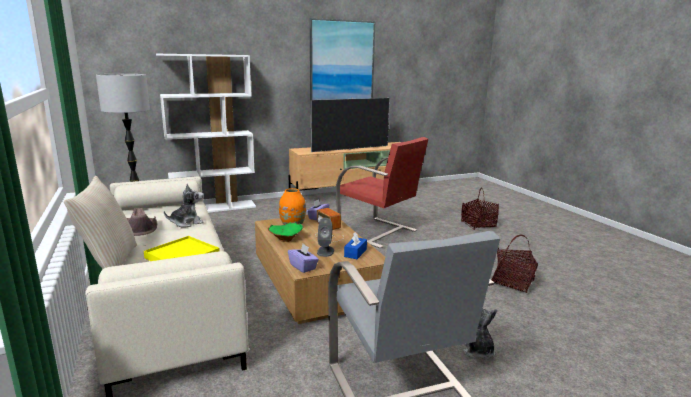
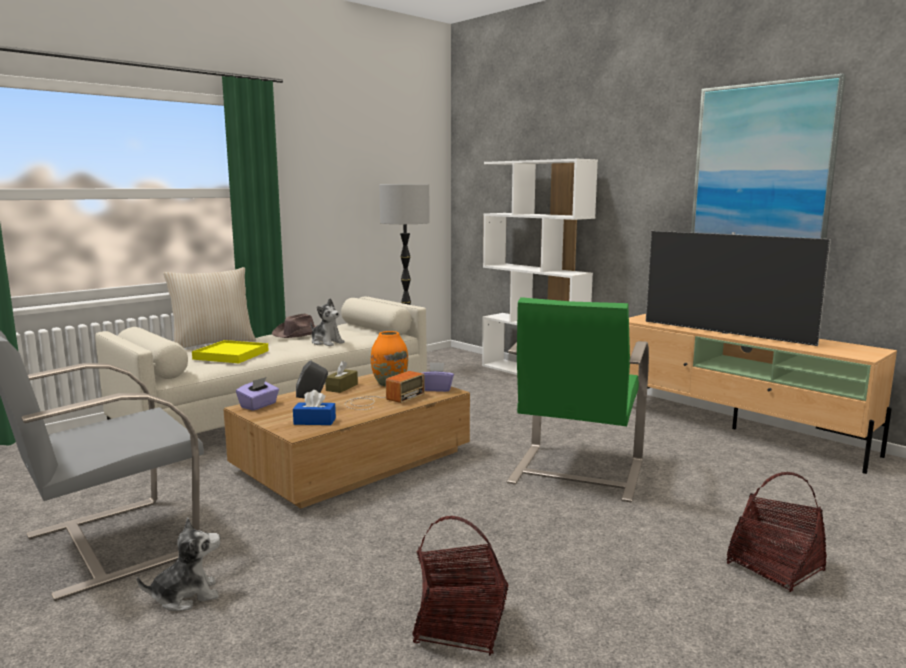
camera: 70 degrees right, 5 degrees down
green bowl [268,222,303,242] -> brown tissue box [325,361,358,393]
red armchair [336,137,429,249] -> green armchair [507,297,649,502]

